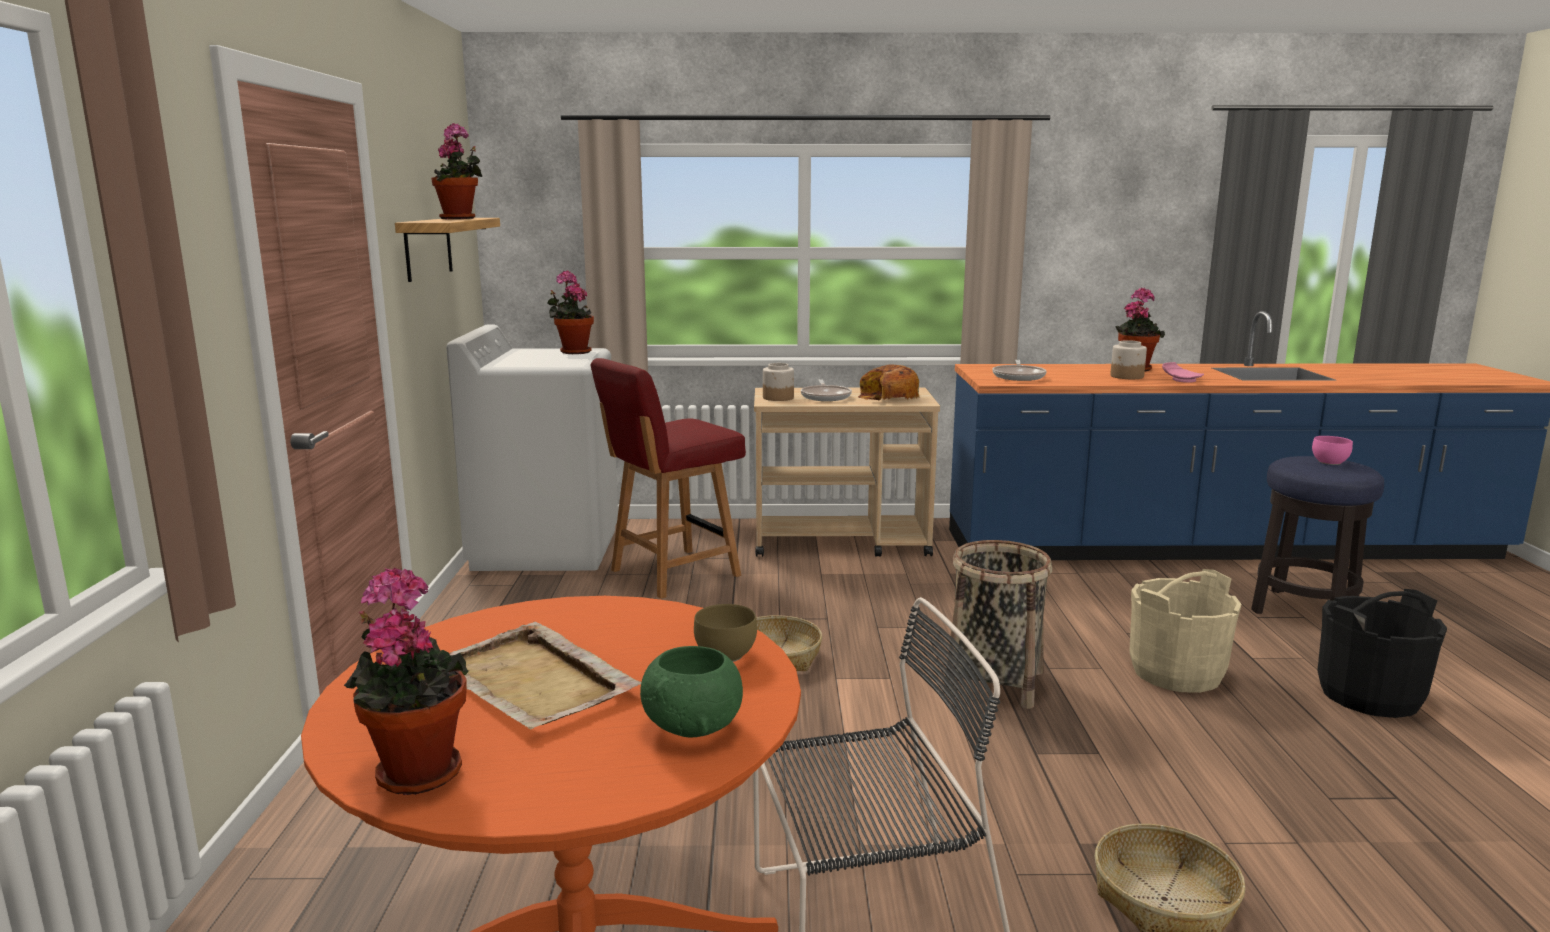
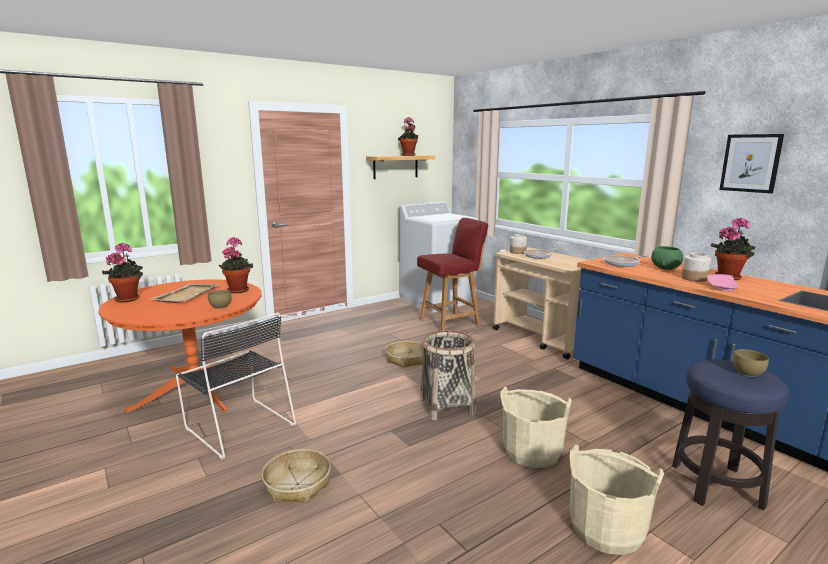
camera: 55 degrees right, 0 degrees up
potted plant [547,270,594,354] -> potted plant moved to [218,237,253,293]
red chair [591,358,746,599] -> red chair turned 135 degrees clockwise [417,218,488,331]
green bowl [640,646,743,738] -> green bowl moved to [651,246,683,270]
bread [858,364,919,400] -> none
pink bowl [1312,436,1353,465] -> brown bowl [732,349,769,377]
black bucket [1317,589,1447,718] -> beige bucket [570,445,664,555]
none -> picture [719,134,784,193]

